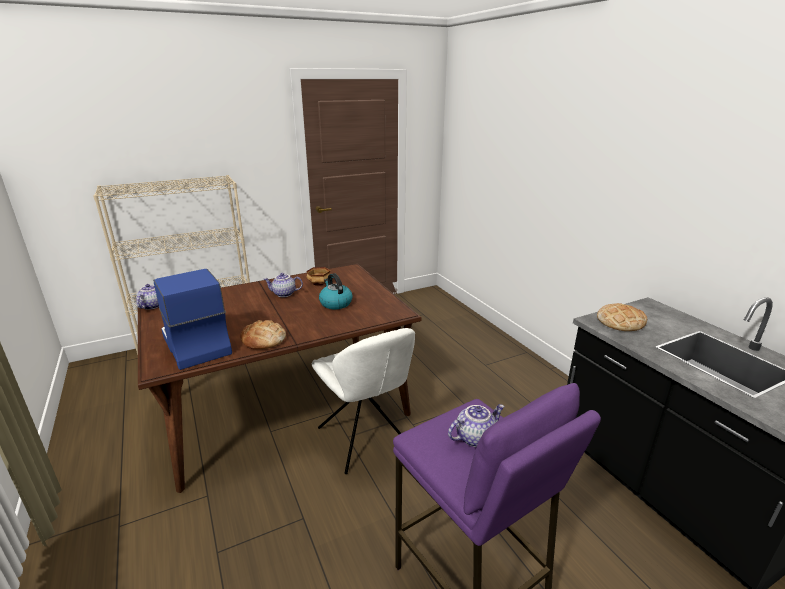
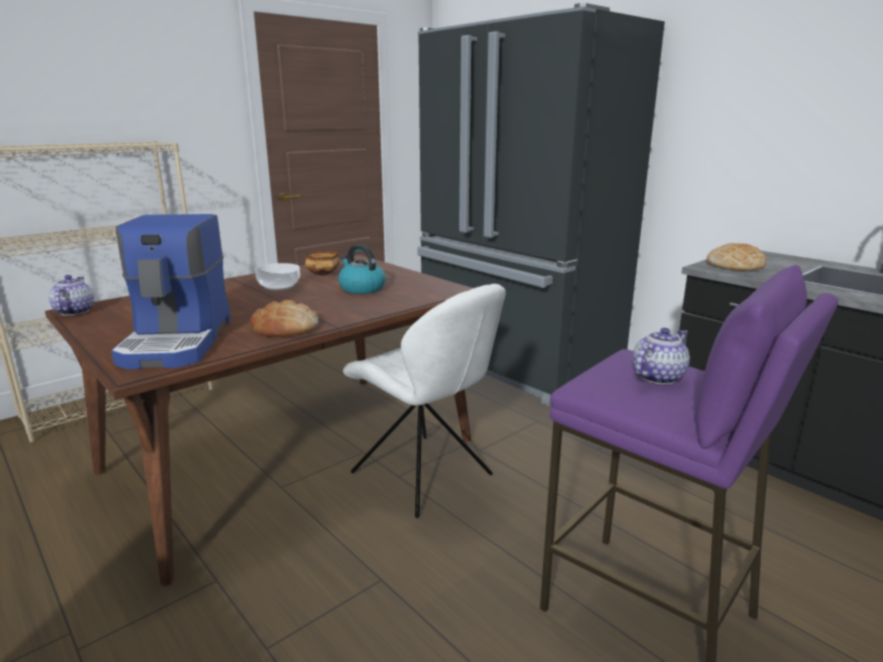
camera: 15 degrees left, 5 degrees down
coffee machine [154,269,232,370] -> coffee machine turned 135 degrees counterclockwise [111,214,231,369]
teapot [264,273,303,297] -> bowl [255,263,300,290]
none -> black fridge [417,3,665,406]

